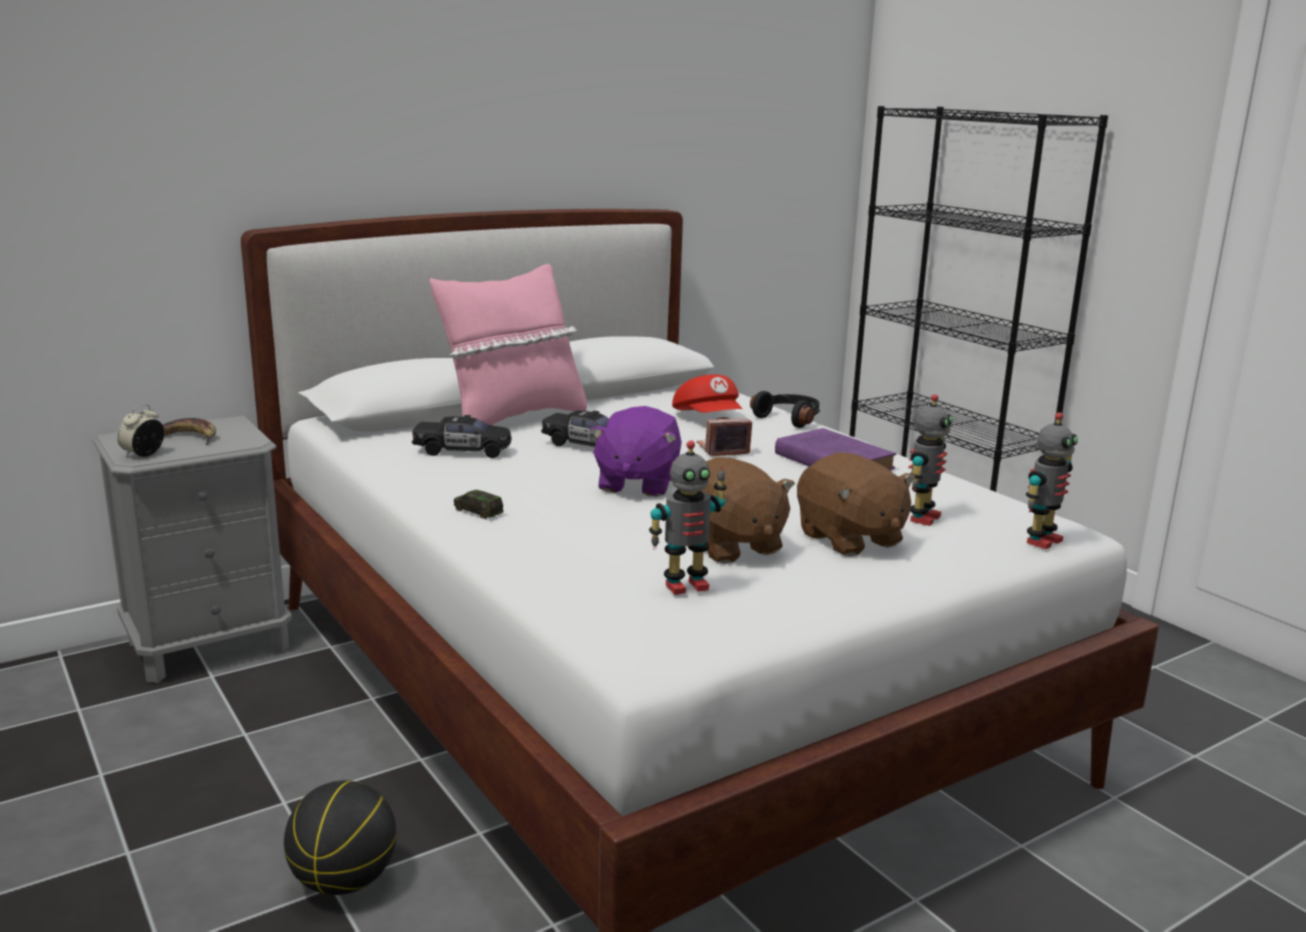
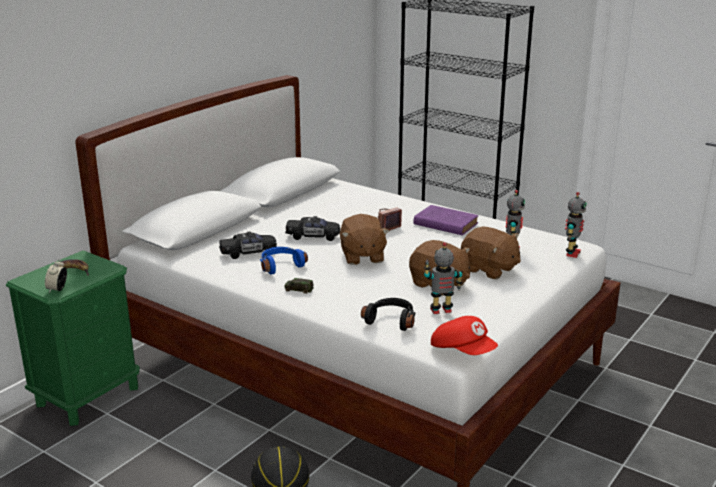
camera: 20 degrees left, 5 degrees up
grey nightstand [93,416,292,683] -> green nightstand [6,250,140,426]
pink pillow [430,264,587,425] -> none
purple plush toy [589,406,682,497] -> brown plush toy [340,214,389,265]
toy robot [649,440,727,595] -> toy robot turned 150 degrees counterclockwise [424,242,462,314]
red cap [672,375,742,413] -> red cap moved to [431,316,498,355]
black headphones [750,391,820,428] -> black headphones moved to [361,298,415,331]
none -> blue headphones [260,247,308,274]

